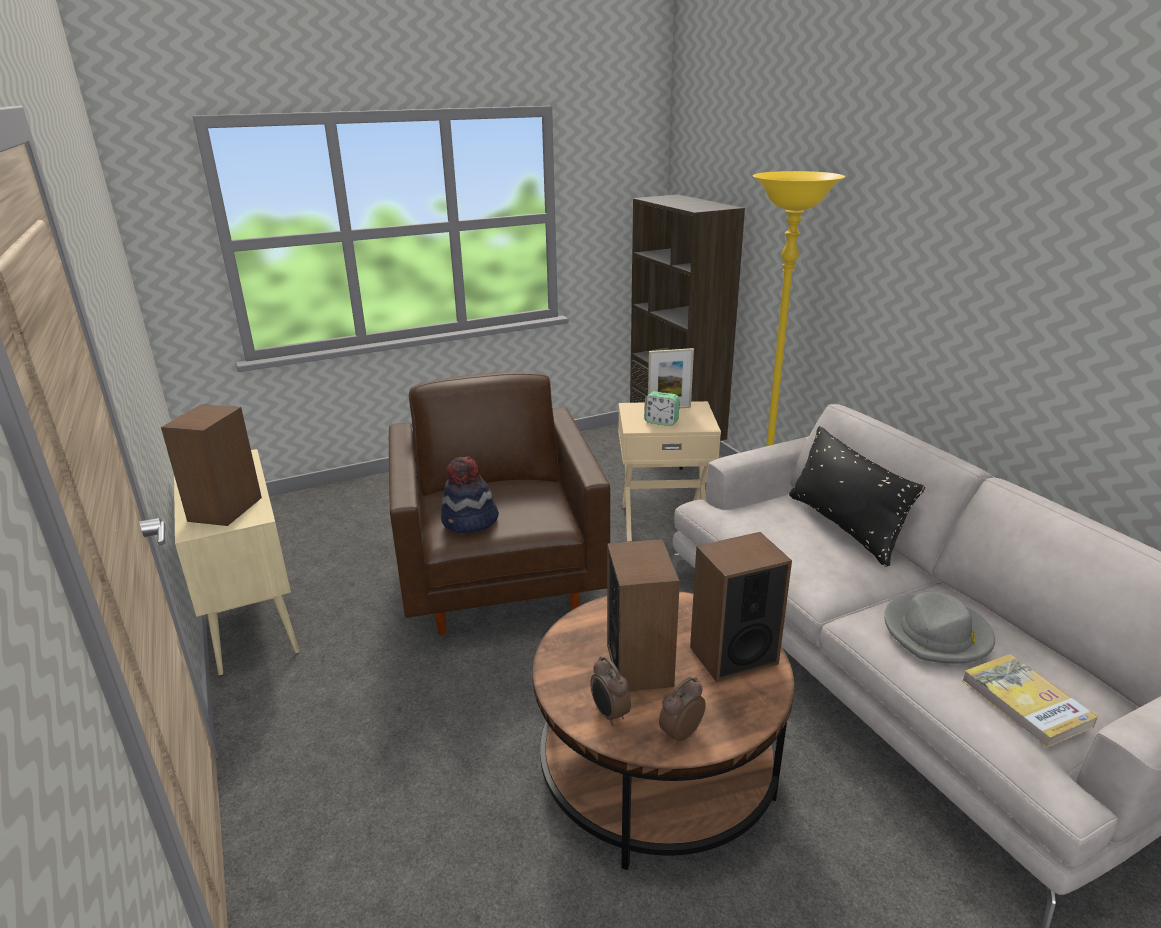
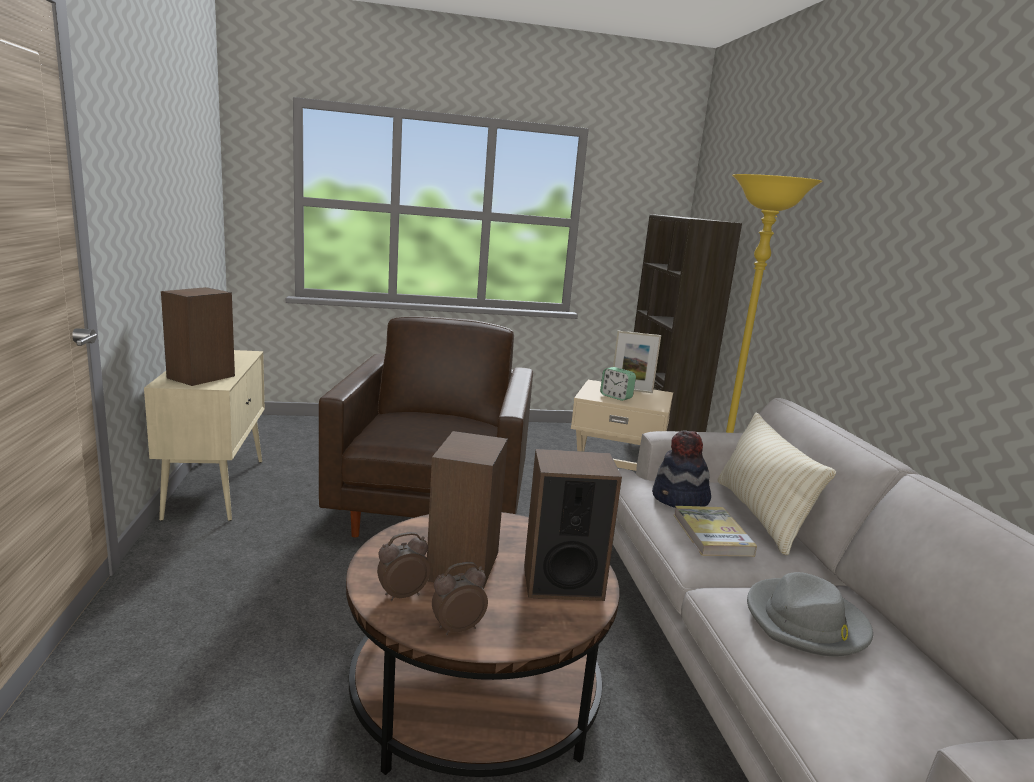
camera: 15 degrees right, 10 degrees down
hat [441,457,499,533] -> hat moved to [652,430,711,508]
alarm clock [590,656,631,726] -> alarm clock turned 75 degrees clockwise [377,532,430,601]
black pillow [789,426,925,567] -> beige pillow [717,412,836,555]
book [962,654,1098,748] -> book moved to [674,506,757,557]

